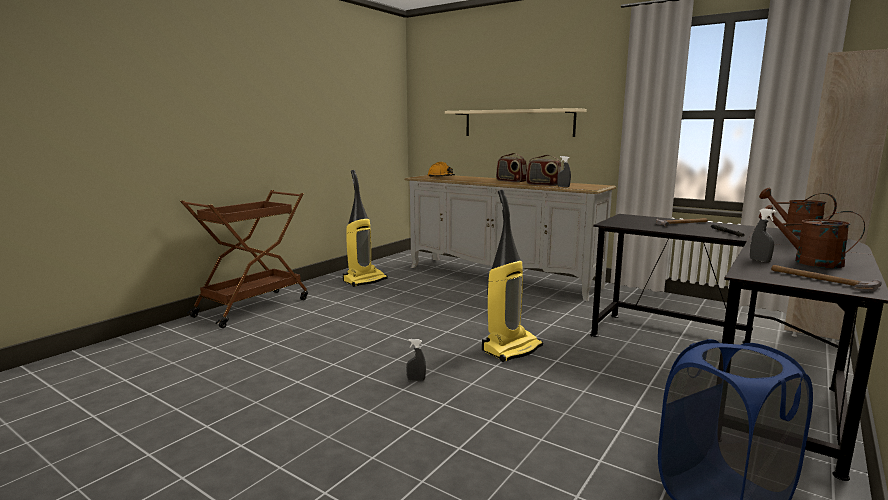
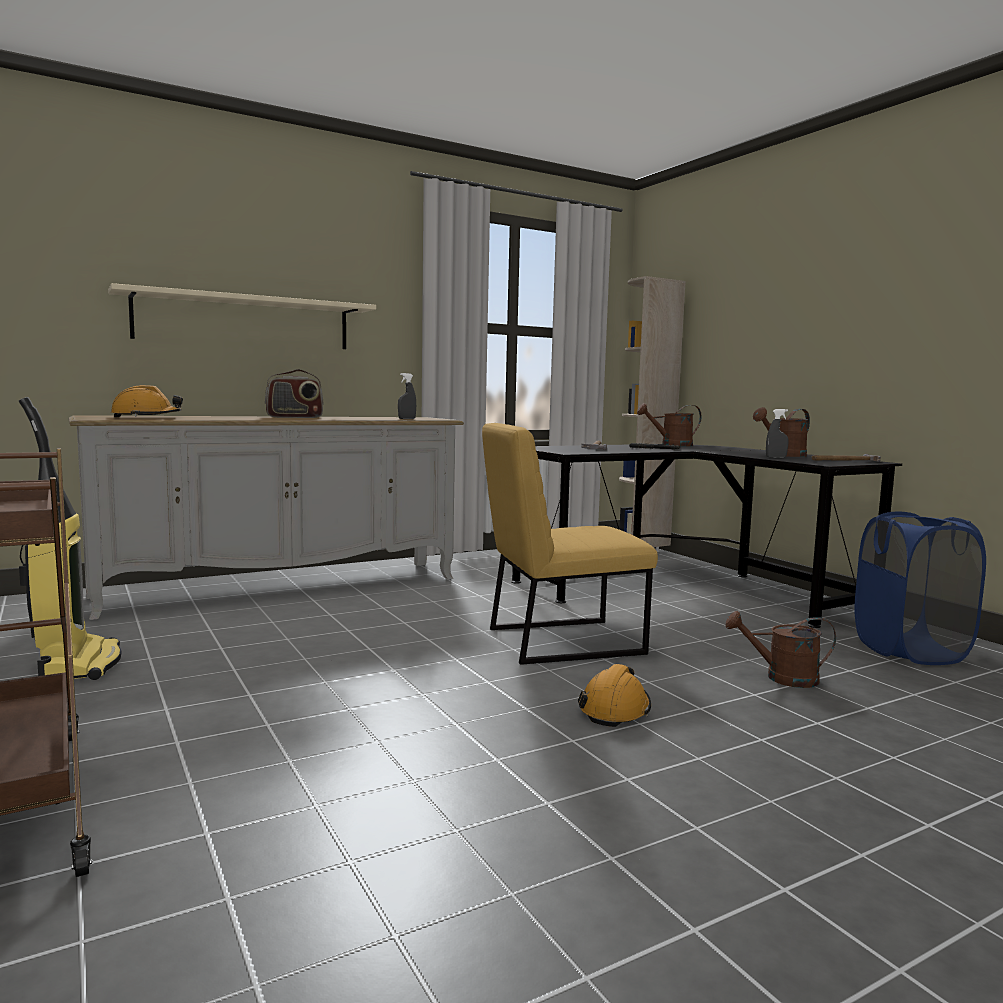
camera: 65 degrees left, 5 degrees down
grey spray bottle [406,339,426,381] -> orange hard hat [578,664,651,727]
vacuum cleaner [482,189,543,362] -> yellow chair [482,423,658,665]
radio [526,155,562,186] -> none
none -> brown watering can [725,611,836,688]

